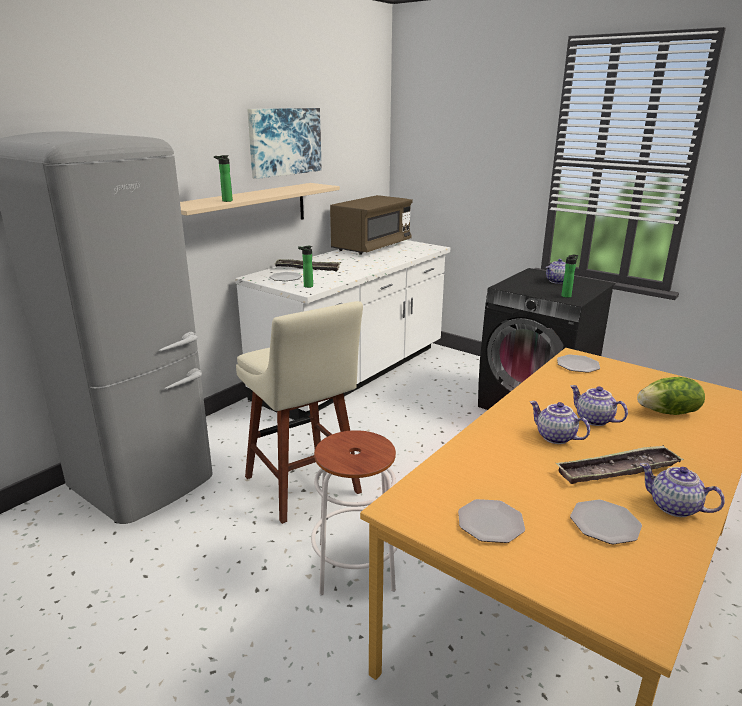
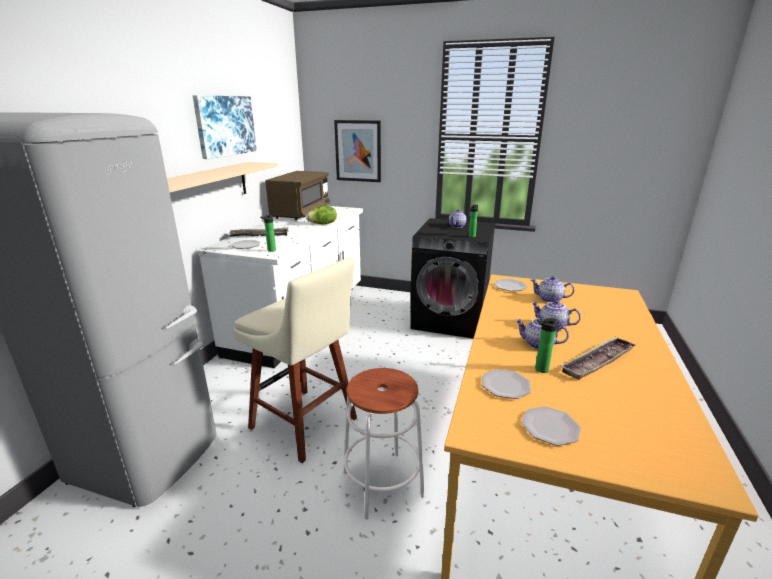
camera: 20 degrees left, 0 degrees up
bottle [214,155,233,202] -> bottle moved to [535,318,557,373]
plate [570,500,642,544] -> plate moved to [482,369,531,399]
lettuce [637,377,705,415] -> lettuce moved to [306,206,337,224]
teapot [640,463,725,517] -> teapot moved to [531,276,574,302]
none -> picture [334,120,381,182]

